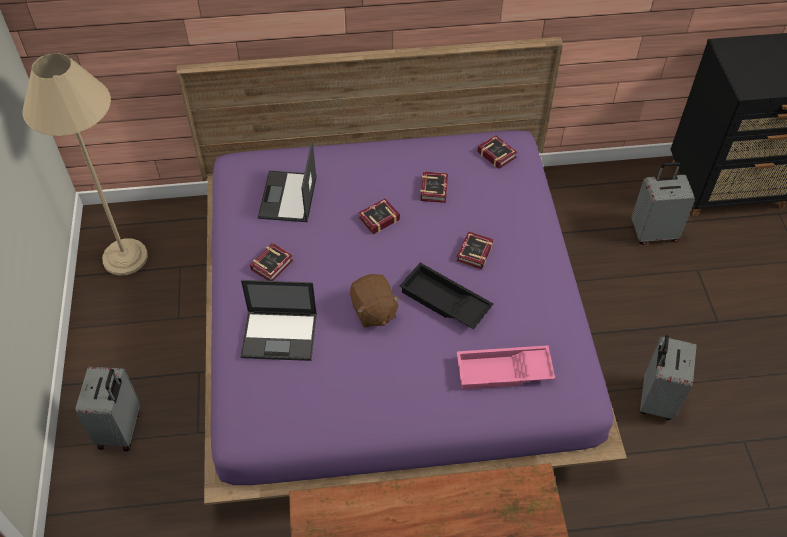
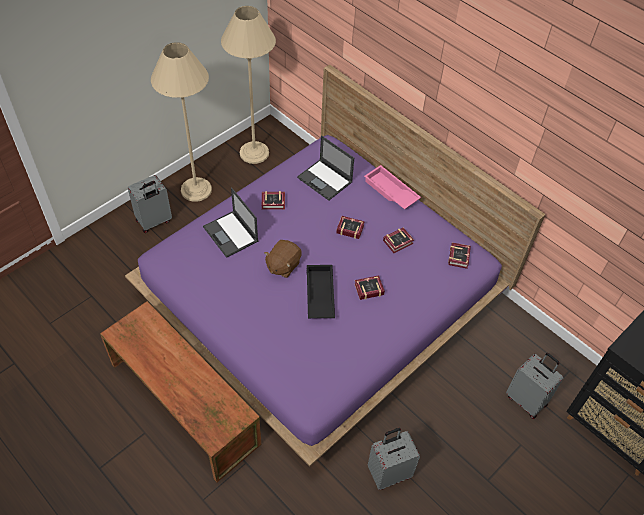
camera: 50 degrees right, 0 degrees up
laptop [258,140,317,222] -> laptop turned 105 degrees counterclockwise [297,135,354,201]
pink tray [457,345,555,390] -> pink tray moved to [364,165,421,209]
none -> beige floor lamp [151,42,212,202]

